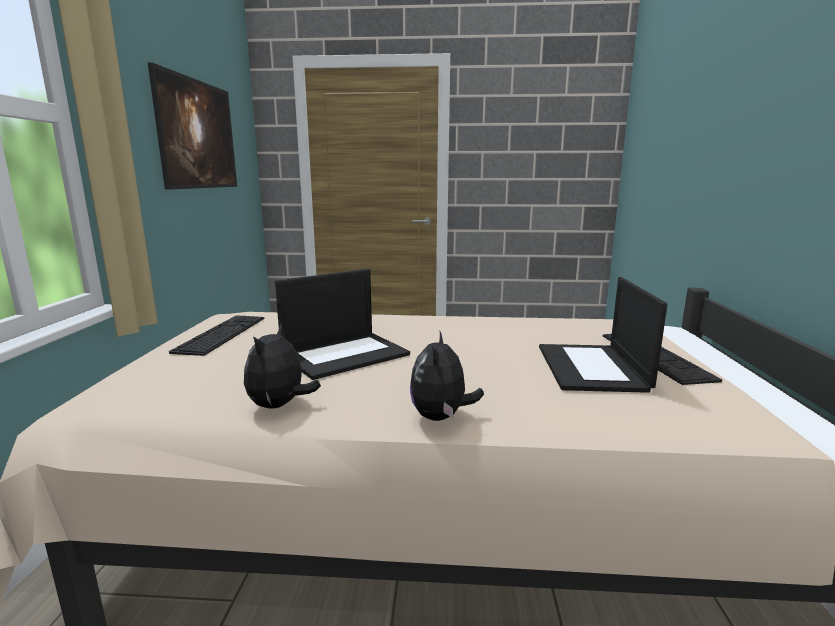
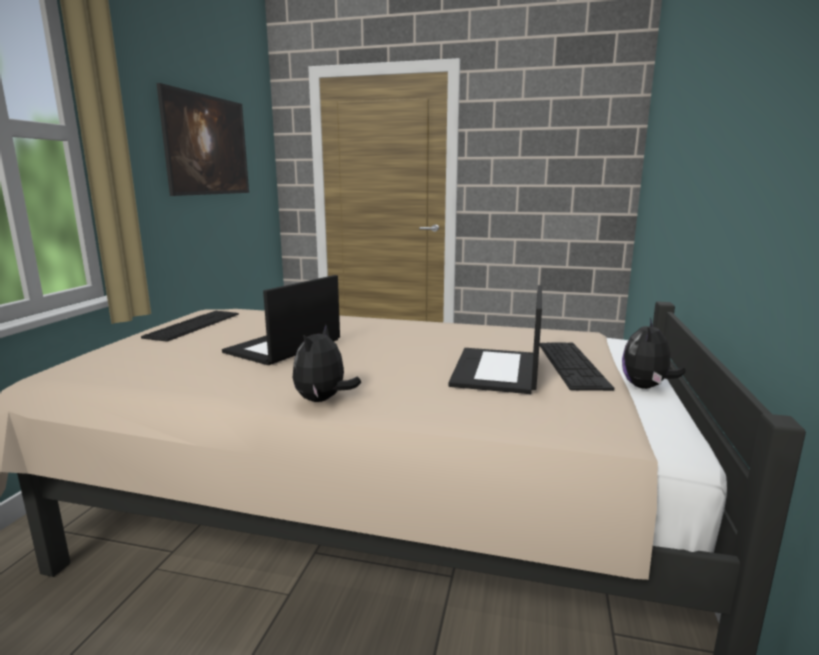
camera: 10 degrees right, 0 degrees up
plush toy [244,324,321,409] -> plush toy moved to [622,318,685,389]
laptop [275,269,410,380] -> laptop turned 150 degrees clockwise [222,275,340,365]

